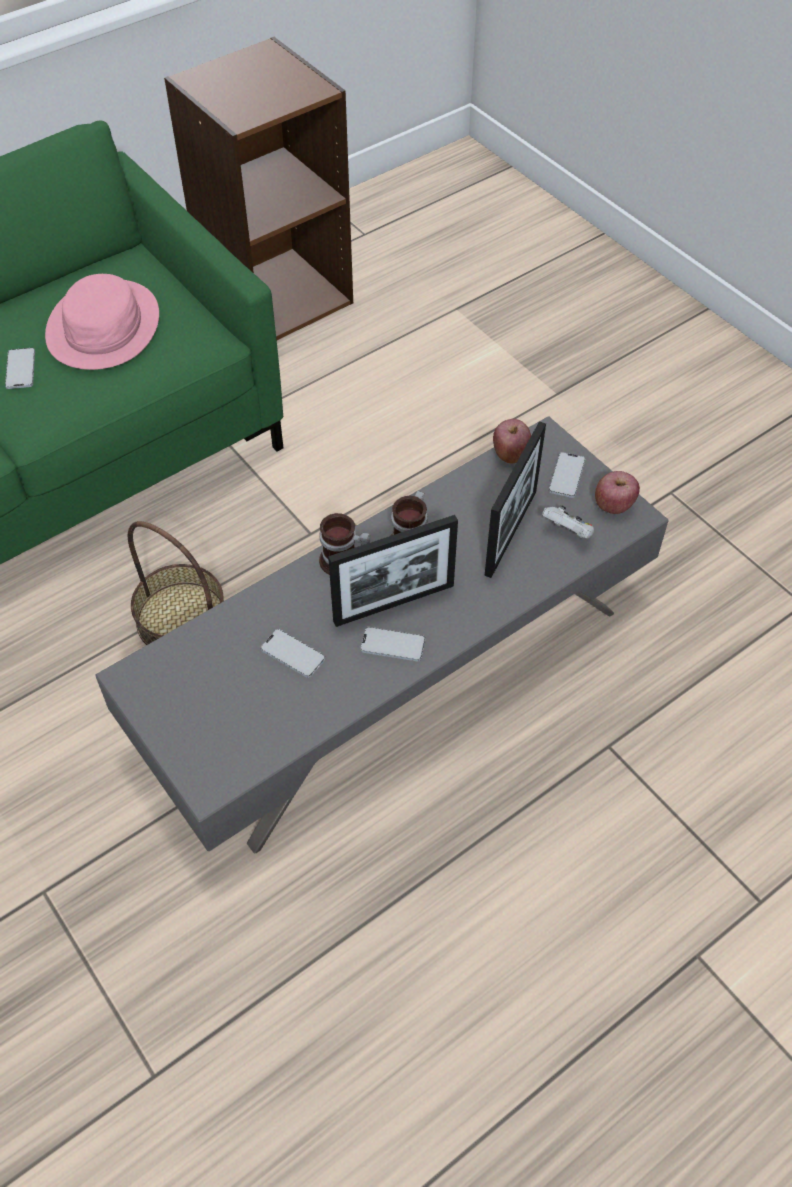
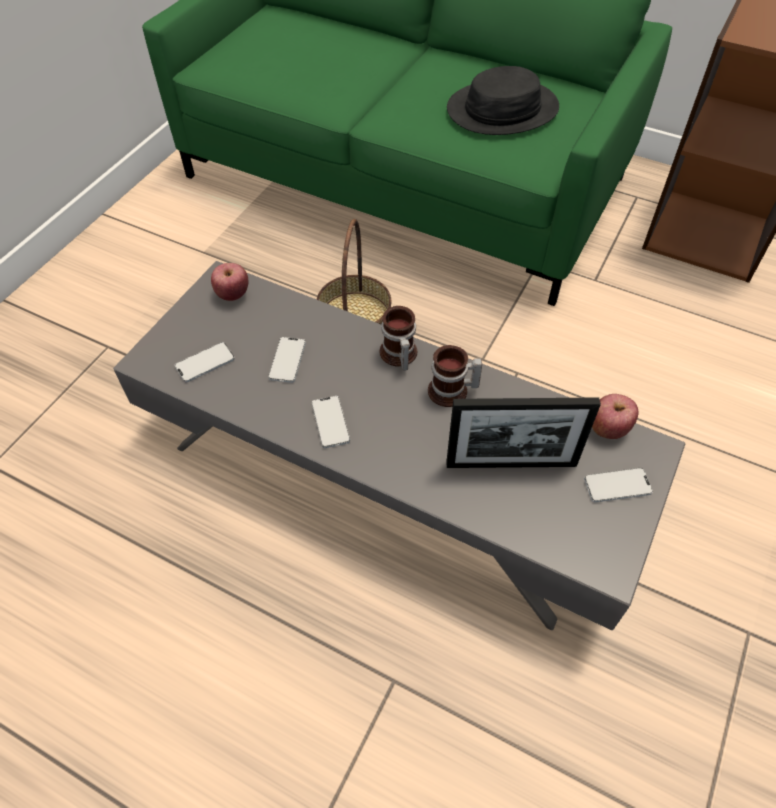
camera: 65 degrees right, 0 degrees up
phone [5,348,35,389] -> phone moved to [175,342,235,383]
pink hat [45,274,159,370] -> black hat [447,66,559,135]
picture frame [328,515,458,627] -> none
white game controller [542,505,594,539] -> none
apple [595,471,640,514] -> apple moved to [211,263,249,301]

